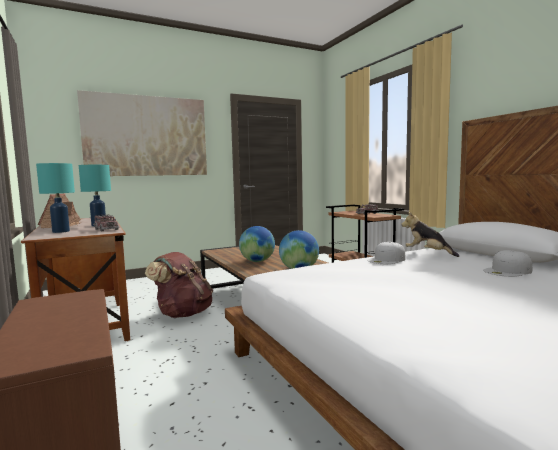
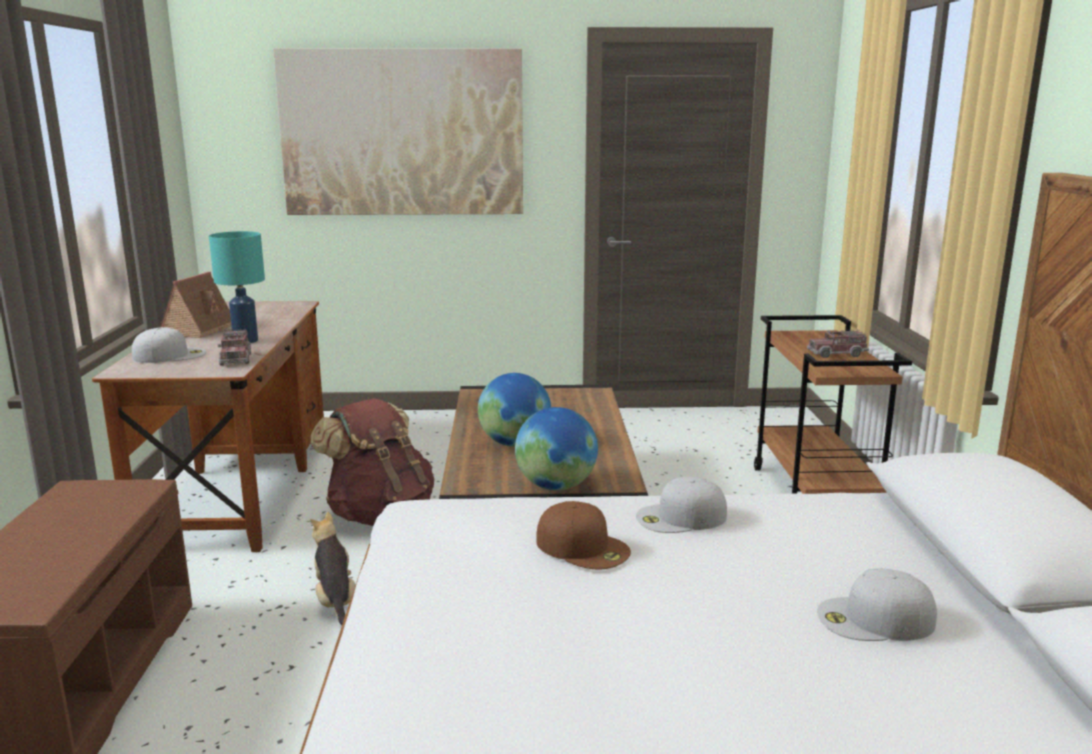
camera: 25 degrees right, 10 degrees up
turquoise table lamp [36,163,75,233] -> white cap [132,327,206,363]
plush toy [401,212,459,257] -> plush toy moved to [310,512,356,625]
none -> brown cap [536,501,631,570]

